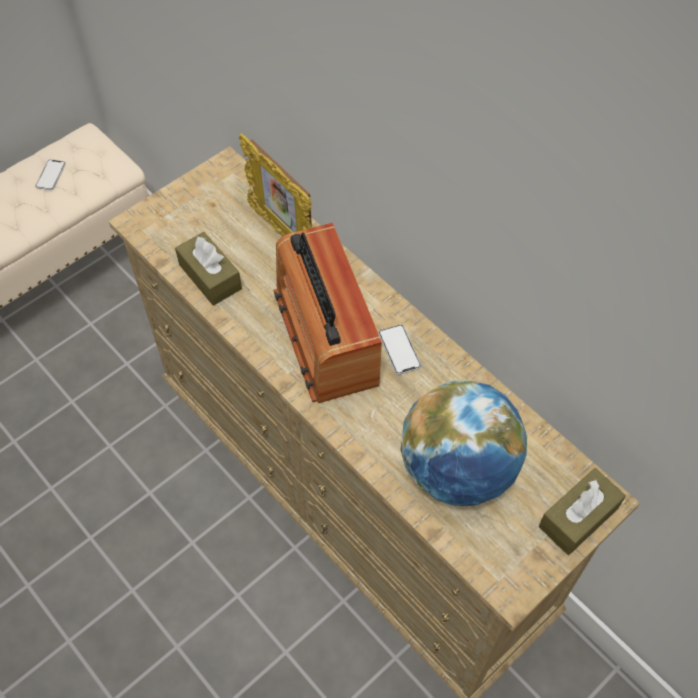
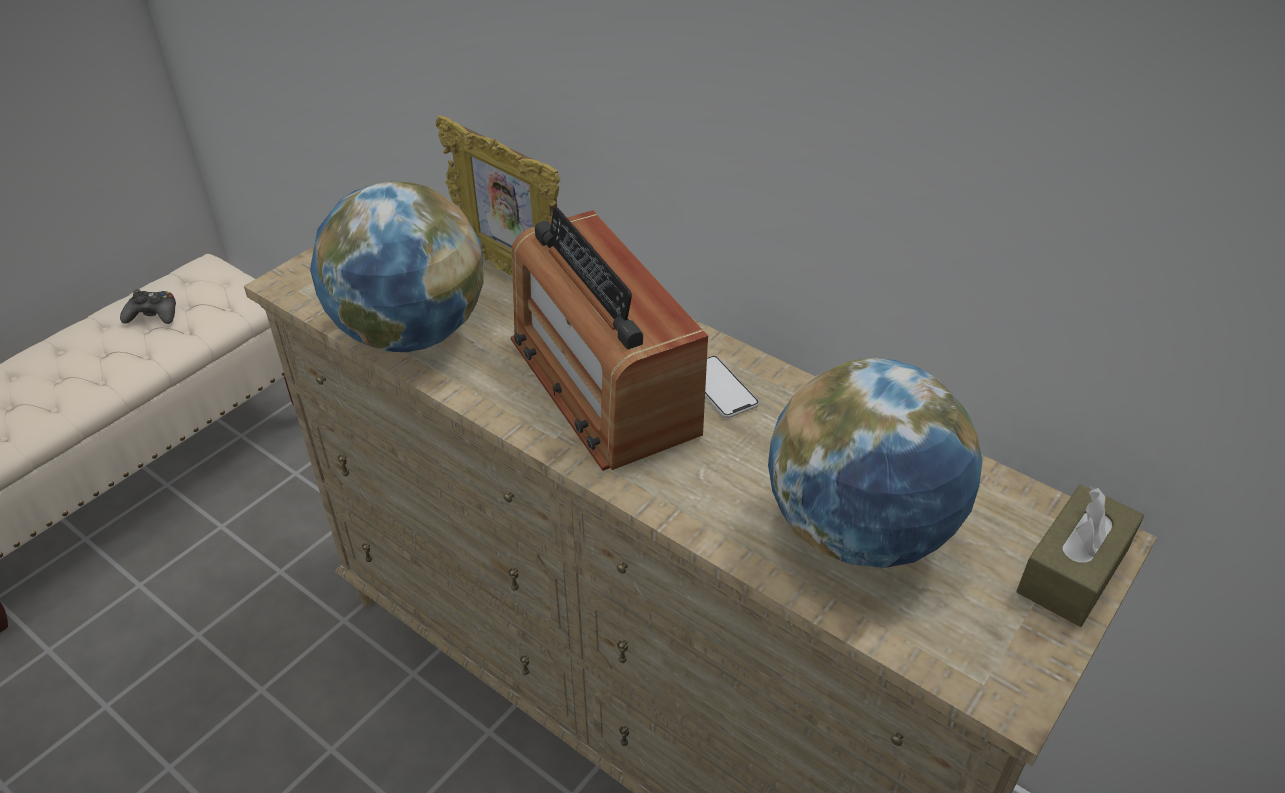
camera: 10 degrees left, 15 degrees down
phone [35,159,66,190] -> black game controller [120,289,176,324]
brown tissue box [175,232,242,306] -> globe [310,182,484,352]

